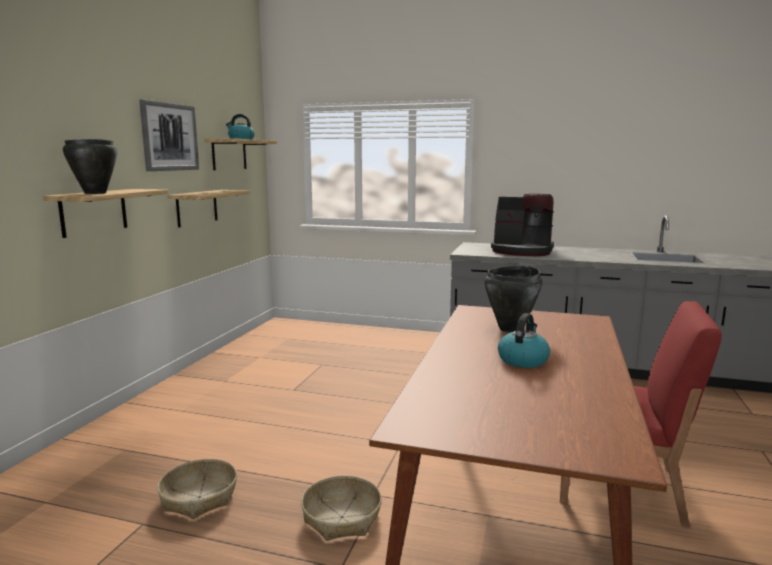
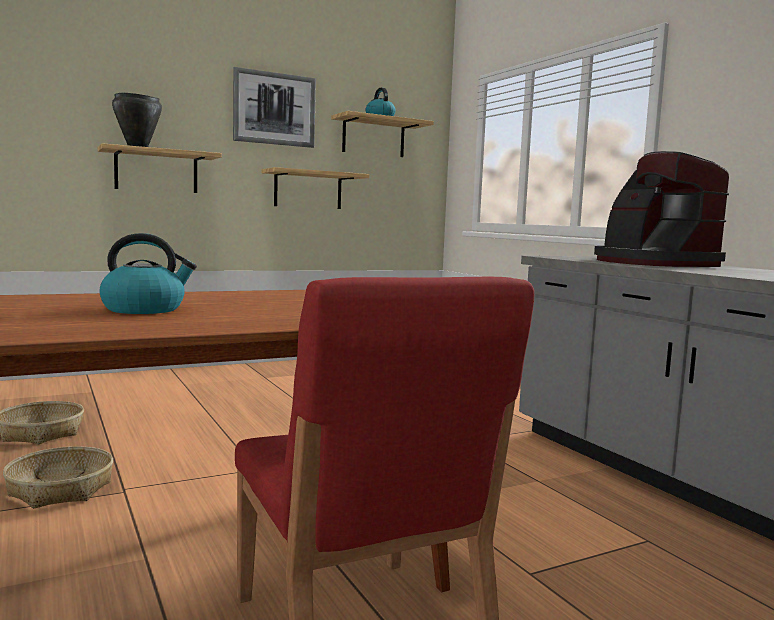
camera: 45 degrees right, 5 degrees down
black cooking pot [484,266,542,333] -> none

